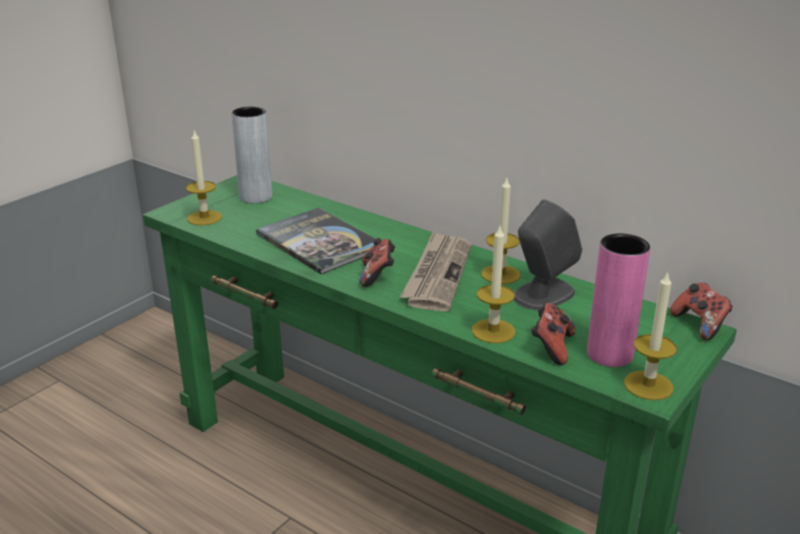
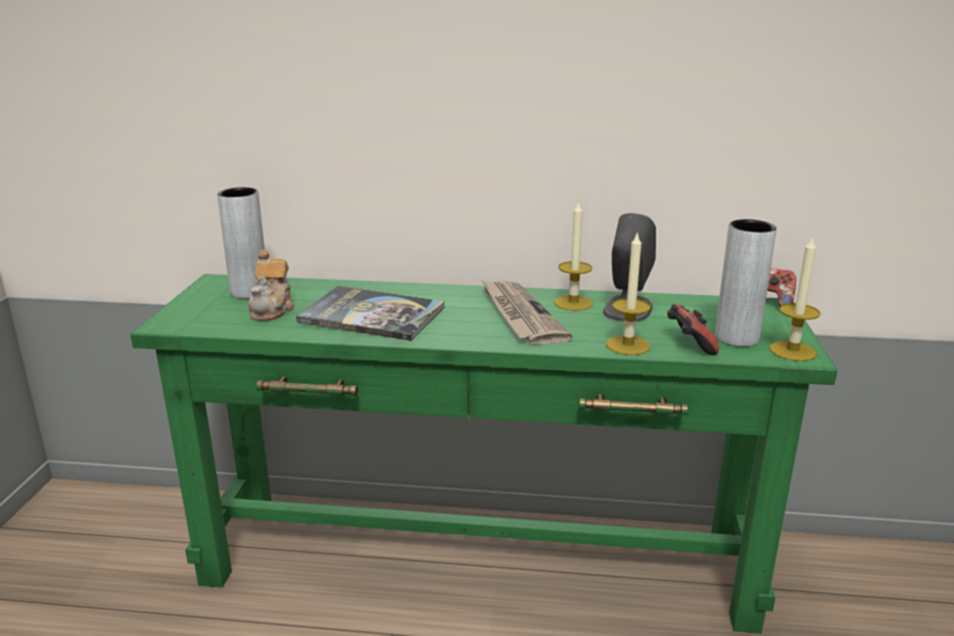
camera: 30 degrees left, 5 degrees down
candle [186,130,222,226] -> none
game controller [359,238,395,287] -> none
pink vase [587,234,650,367] -> grey vase [715,219,777,347]
none -> teapot [248,250,294,321]

